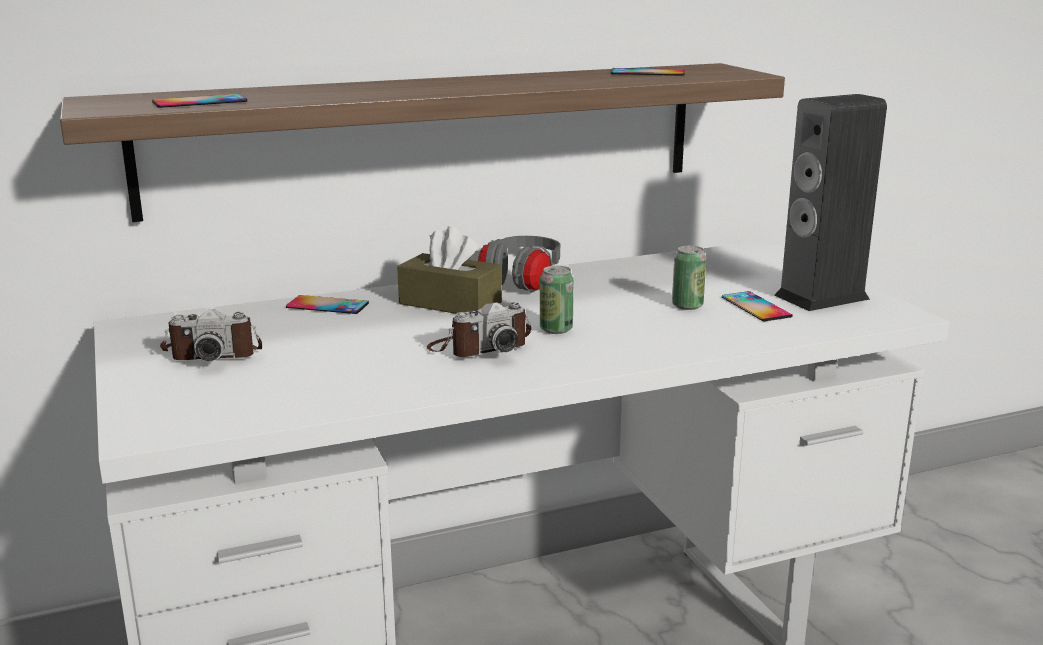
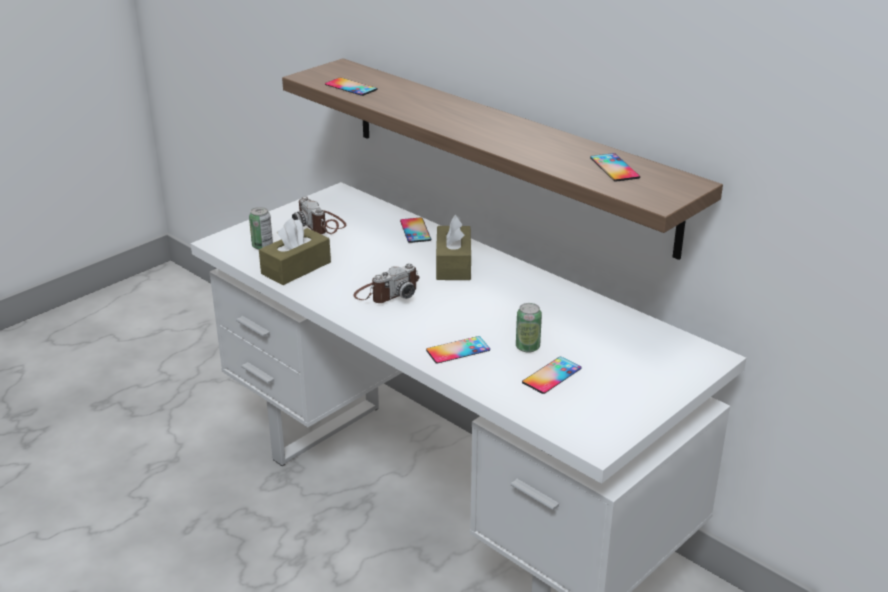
camera: 65 degrees right, 10 degrees up
camera [427,302,532,357] -> camera turned 75 degrees counterclockwise [353,263,419,303]
grey headphones [478,236,560,293] -> none
can [540,266,574,334] -> can moved to [249,207,273,250]
speaker [774,94,887,311] -> none
none -> brown tissue box [259,218,331,285]
none -> phone [426,336,490,364]

